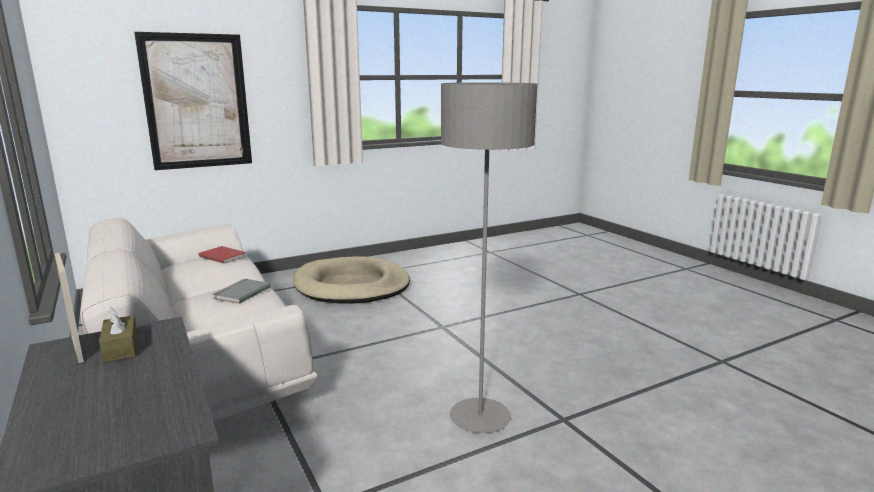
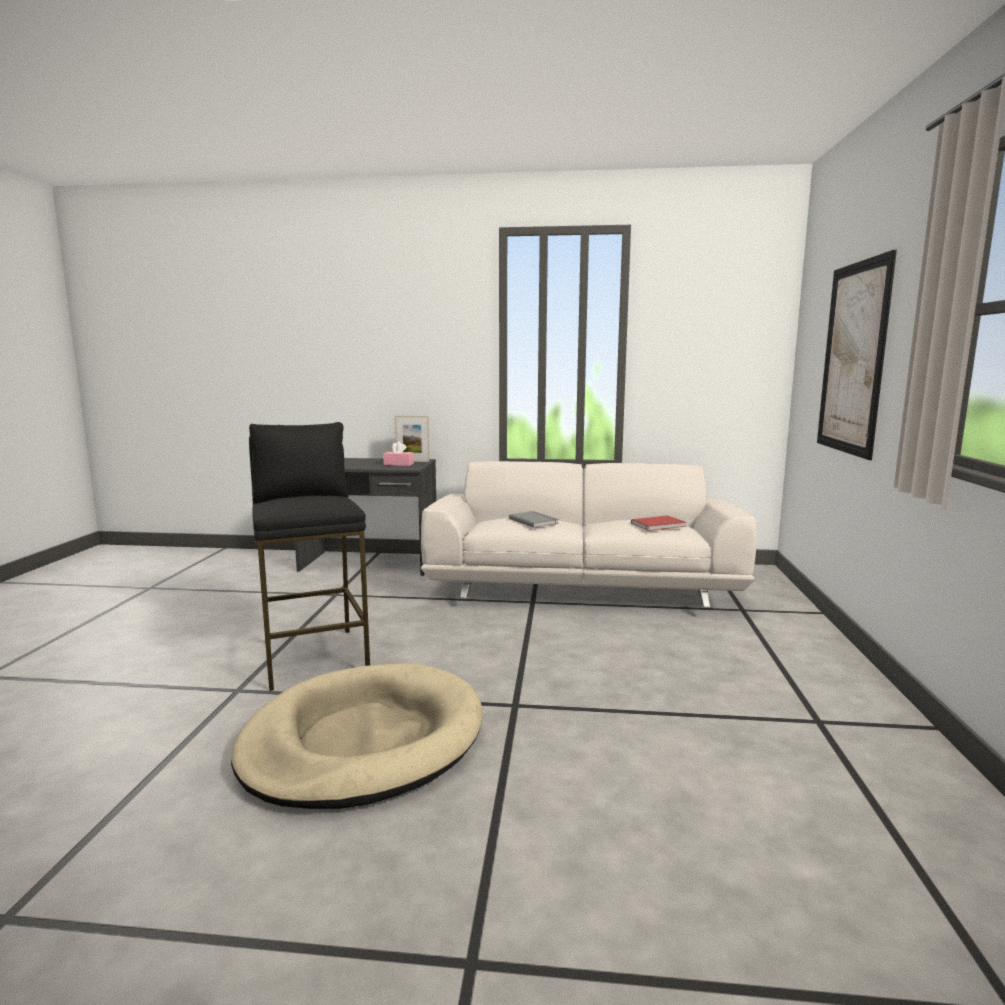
camera: 125 degrees right, 5 degrees down
brown tissue box [99,307,138,363] -> pink tissue box [383,441,414,466]
beige dog bed [293,256,410,304] -> beige dog bed moved to [231,663,483,809]
grey floor lamp [441,82,537,433] -> black stool [249,422,370,691]

